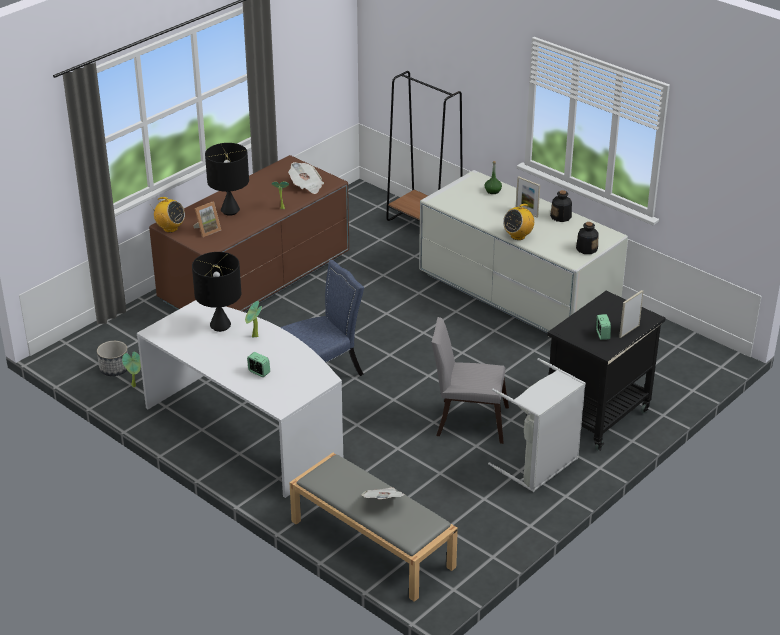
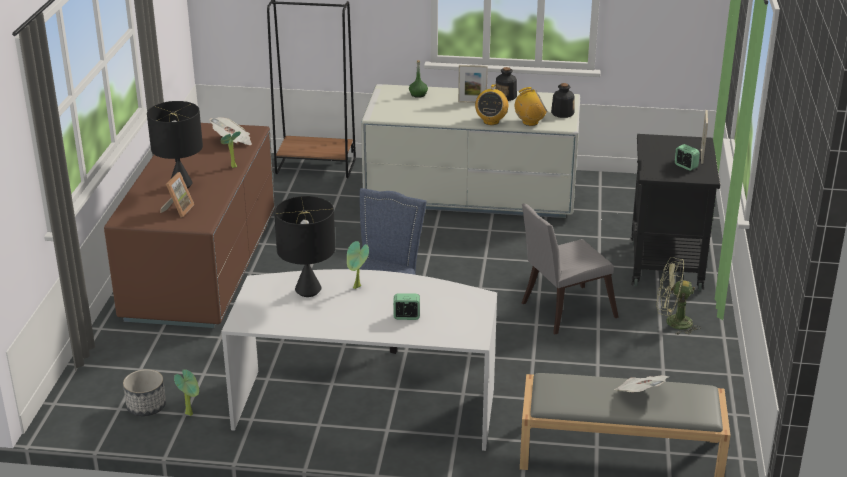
camera: 35 degrees left, 5 degrees down
radio [151,197,185,233] -> radio moved to [515,87,547,126]
grey laundry basket [488,358,586,492] -> green fan [656,257,701,335]

